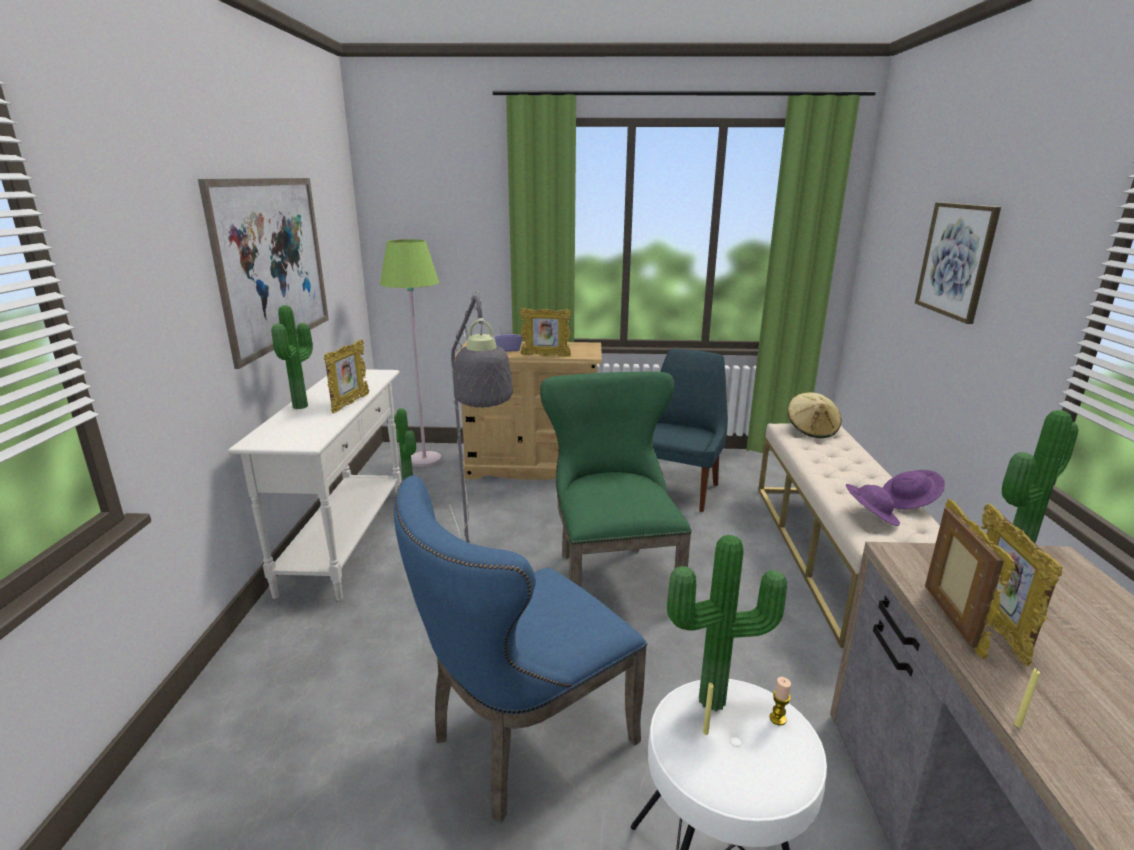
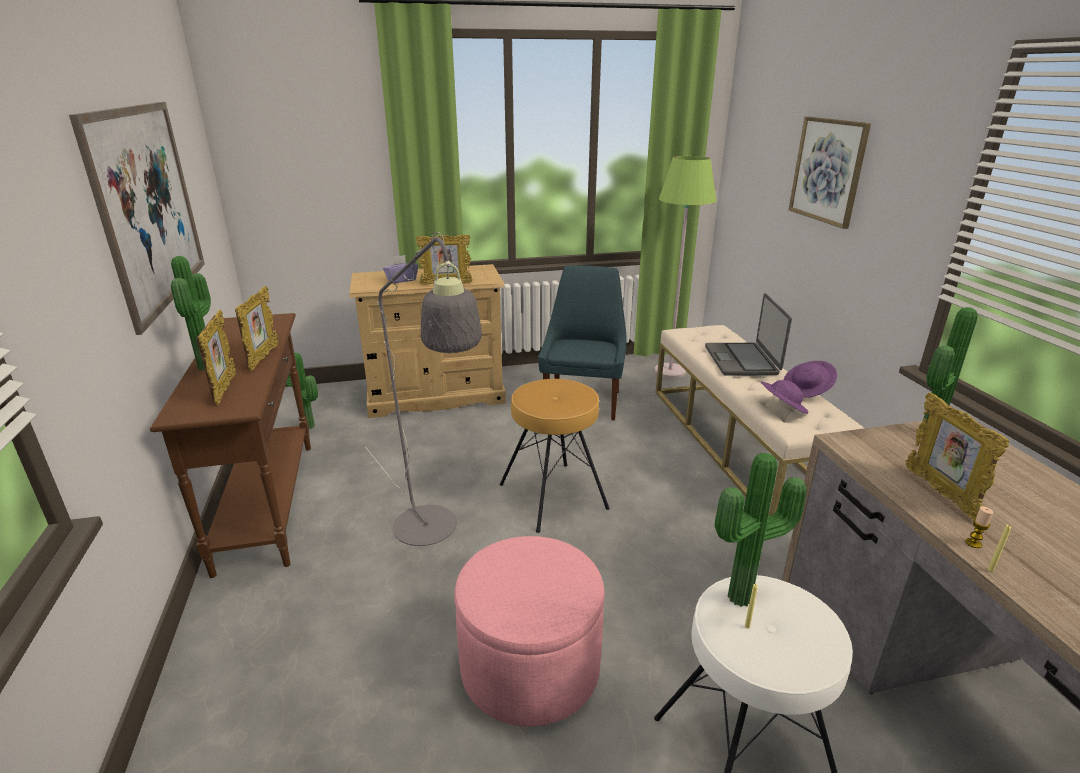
camera: 15 degrees left, 5 degrees up
white console table [228,369,401,601] -> brown console table [150,313,311,578]
green floor lamp [380,239,441,467] -> green floor lamp moved to [654,156,716,379]
blue chair [394,475,647,822] -> pink ottoman [454,536,605,727]
green chair [540,371,691,587] -> brown stool [500,379,610,533]
candle [770,677,791,726] -> candle moved to [965,506,994,548]
beige hat [788,392,841,438] -> none
picture frame [925,499,1015,659] -> picture frame moved to [197,310,236,405]
none -> laptop [705,293,792,376]

